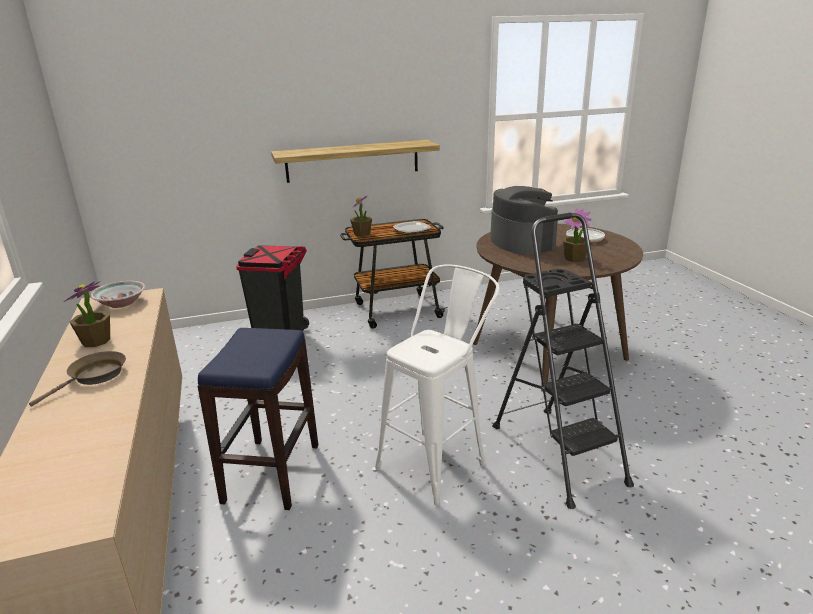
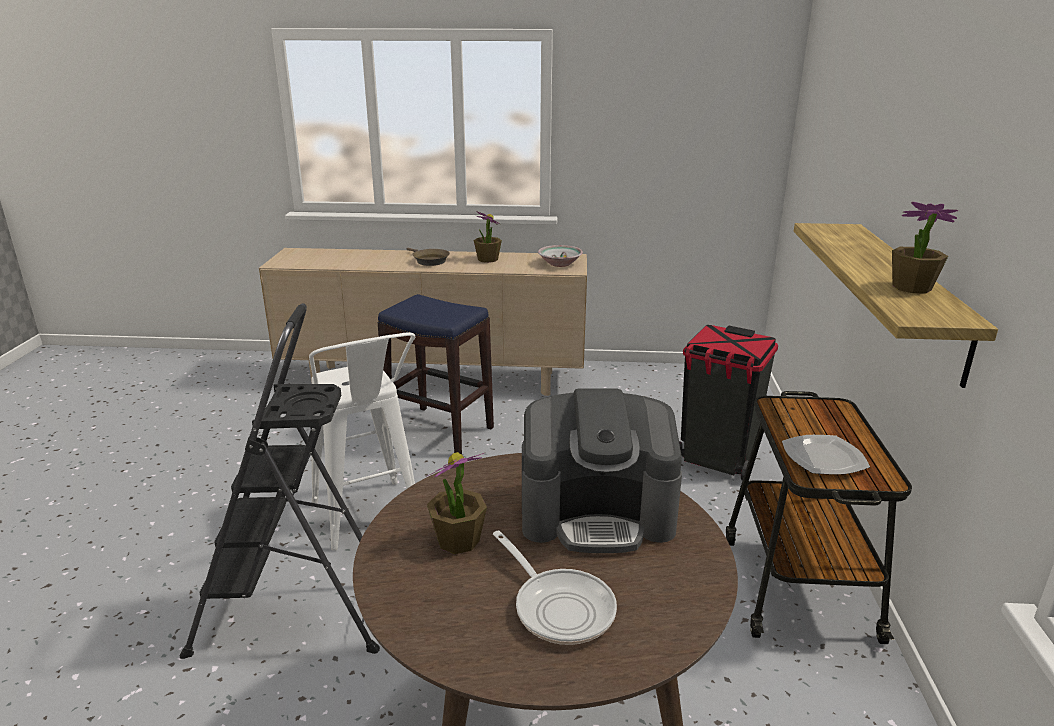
camera: 110 degrees right, 0 degrees up
potted plant [350,196,372,237] -> potted plant moved to [892,202,958,293]

